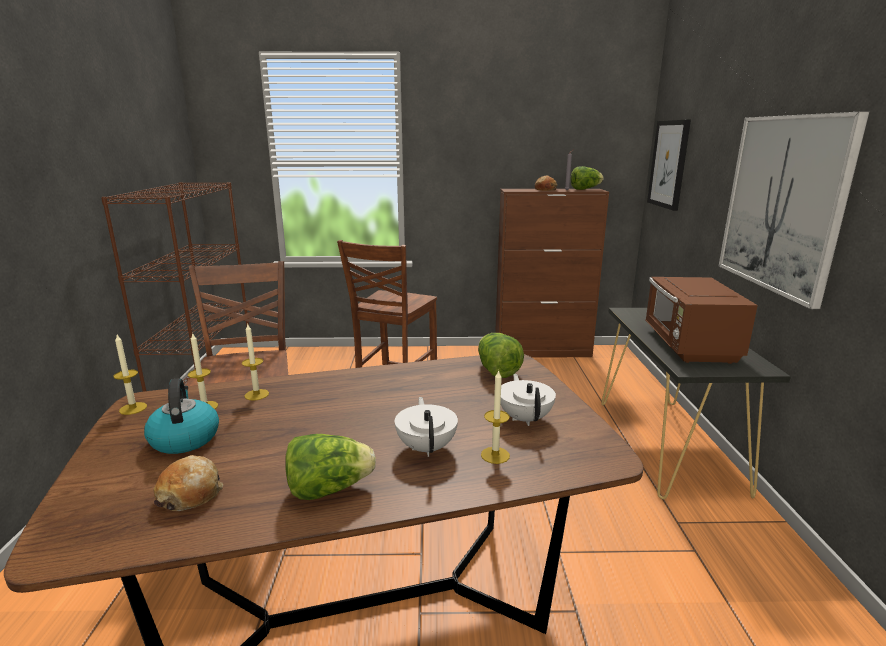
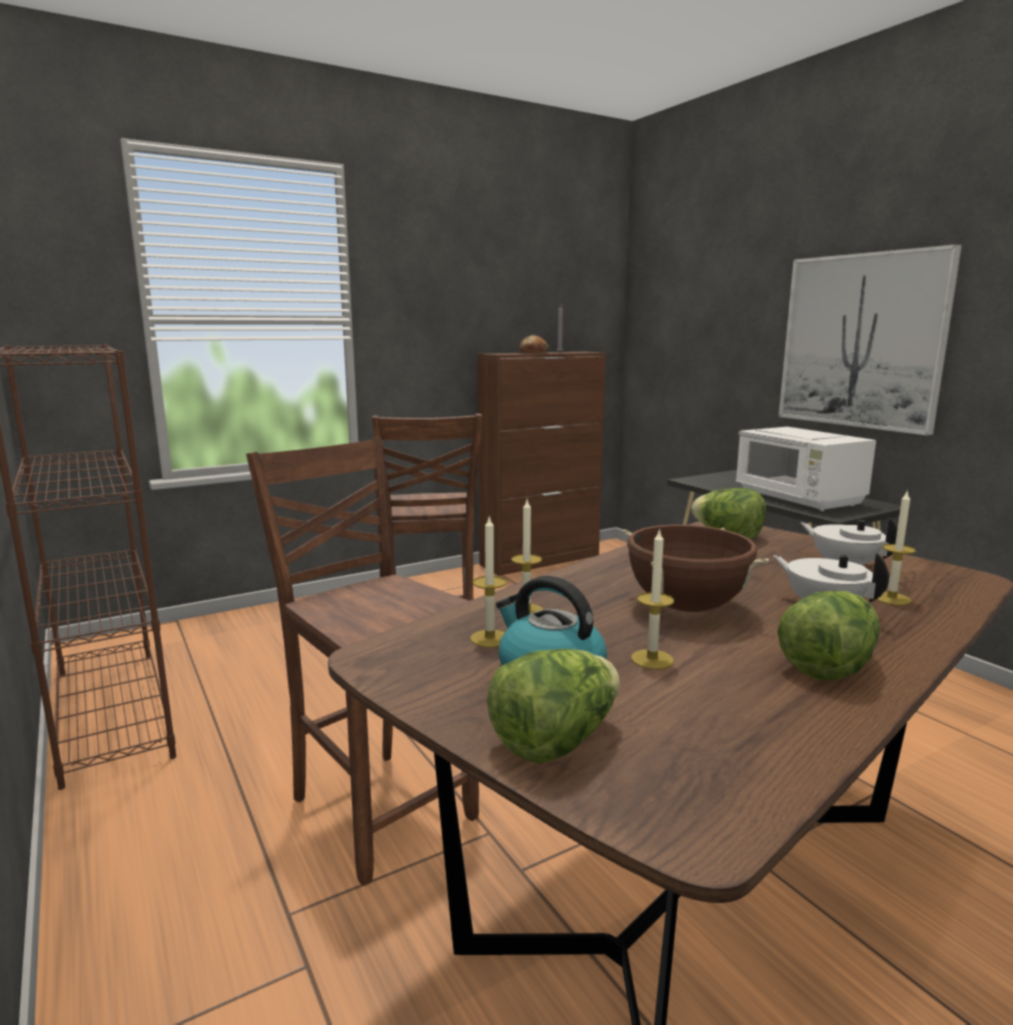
camera: 30 degrees left, 5 degrees down
candle [113,335,147,415] -> candle moved to [631,528,674,669]
bread [153,455,223,511] -> none
lettuce [571,166,604,190] -> lettuce moved to [487,649,620,763]
brown microwave [645,277,758,364] -> white microwave [736,427,876,511]
picture [647,120,691,211] -> none
none -> brown cooking pot [623,524,769,612]

